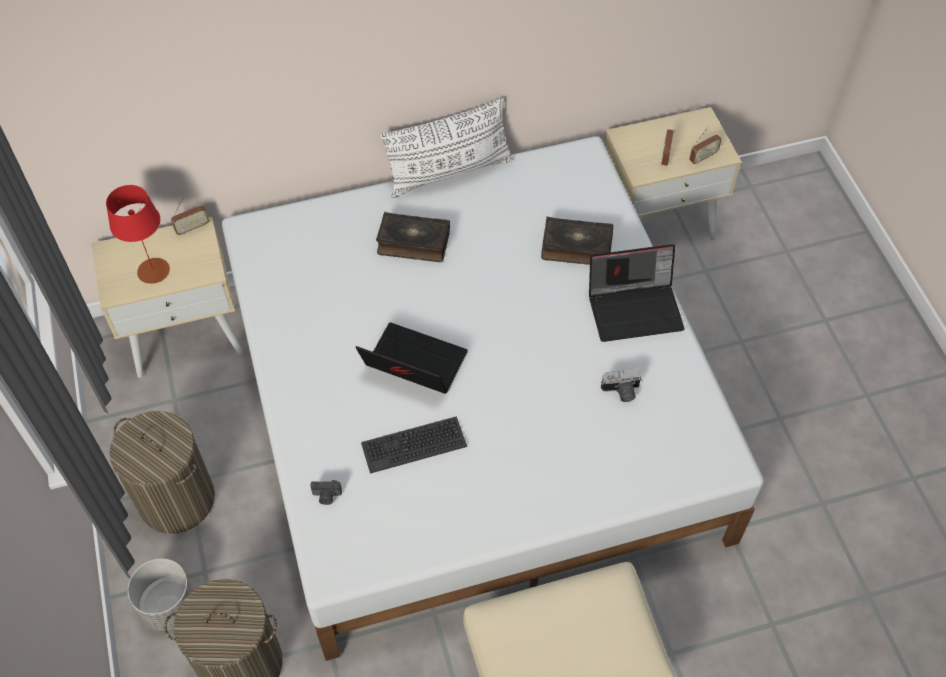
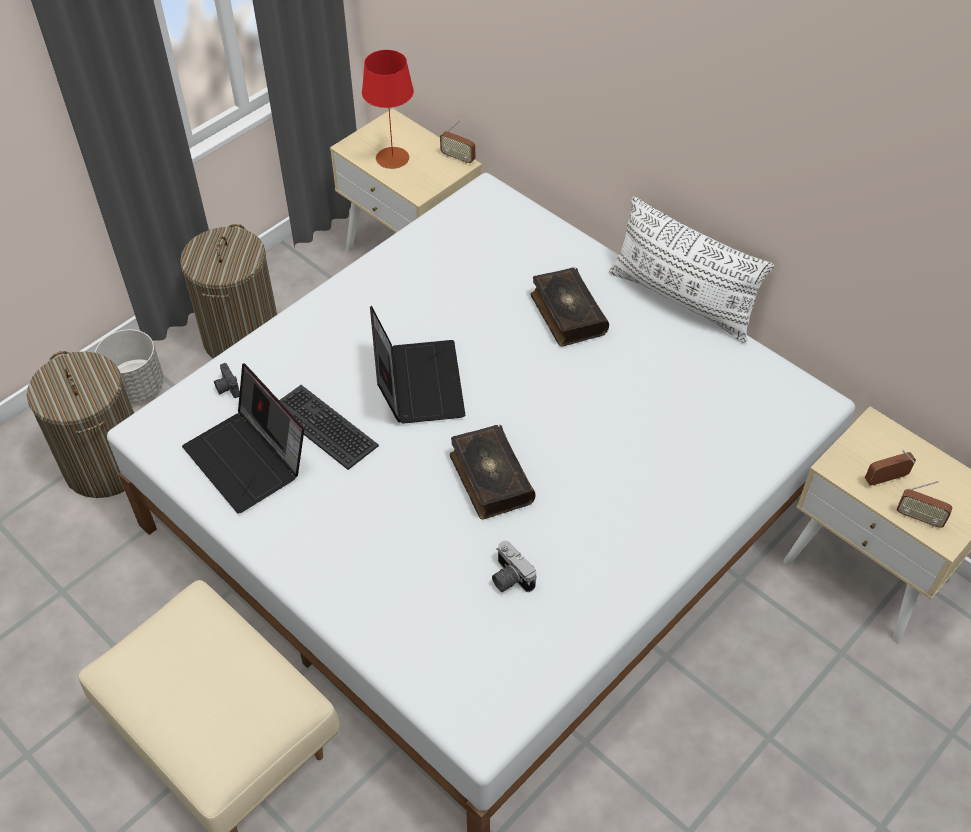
camera: 60 degrees right, 5 degrees down
book [541,216,614,265] -> book moved to [450,425,536,520]
laptop [589,244,685,342] -> laptop moved to [182,363,304,514]

